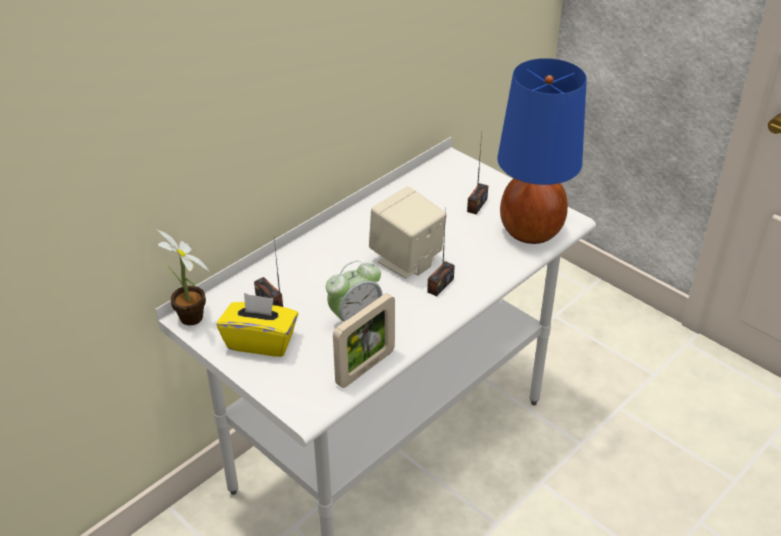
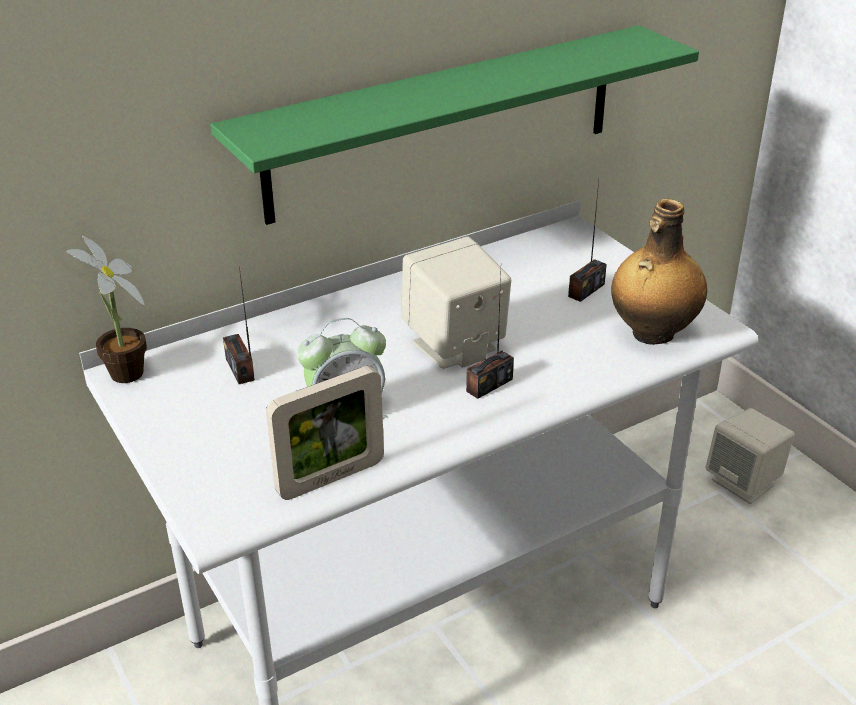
camera: 15 degrees right, 5 degrees down
yellow tissue box [217,293,298,357] -> none
blue table lamp [498,58,587,244] -> bottle [612,199,707,345]
none -> green shelf [210,25,699,225]
none -> beige speaker [706,408,795,504]

